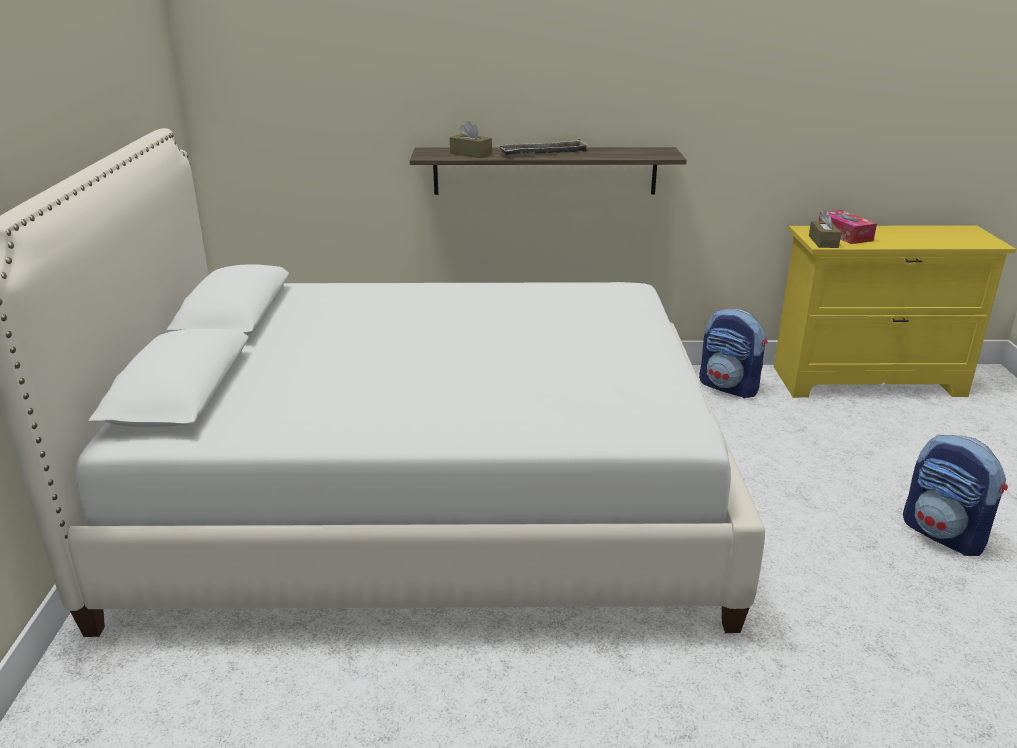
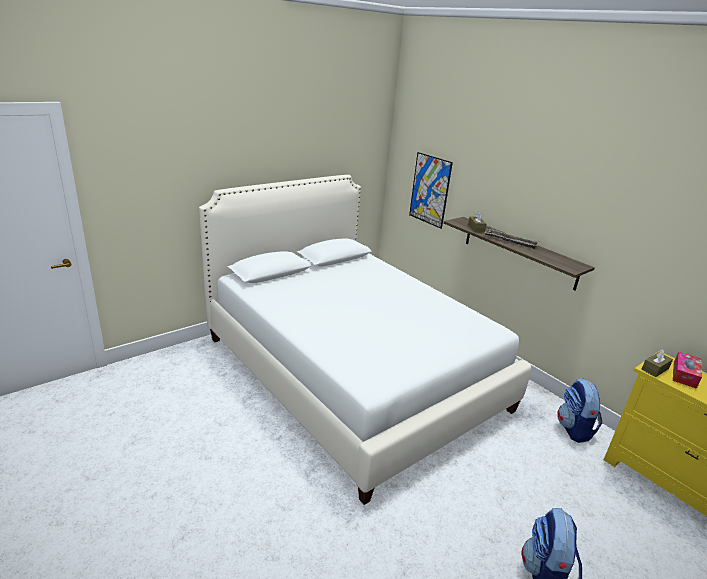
camera: 50 degrees right, 0 degrees up
none -> picture [409,152,453,229]

